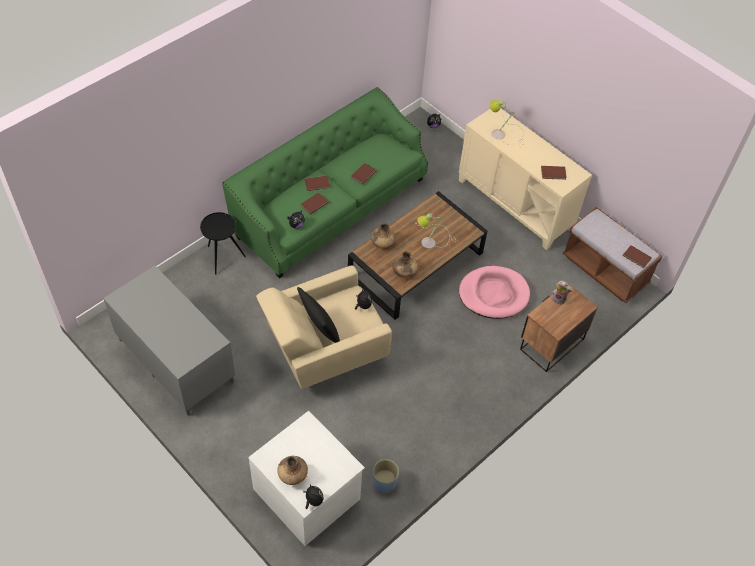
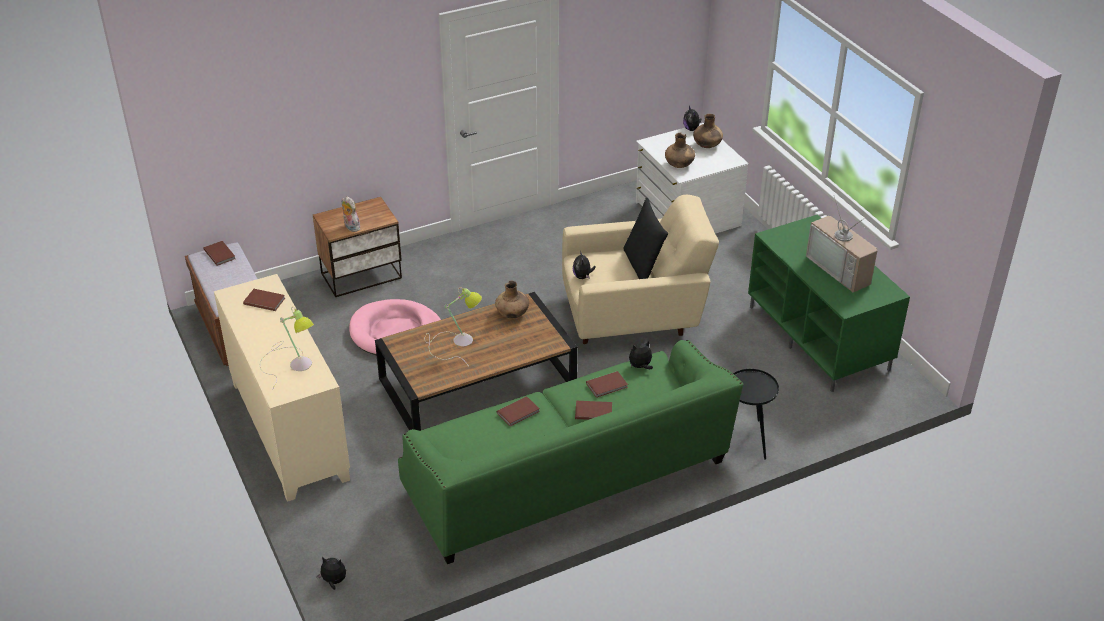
camera: 160 degrees left, 15 degrees down
grey tv stand [103,266,235,415] -> green tv stand [748,214,910,392]
brown vase [371,223,396,249] -> brown vase moved to [665,133,695,168]
blue planter [373,459,399,493] -> none
none -> television [806,197,878,292]

